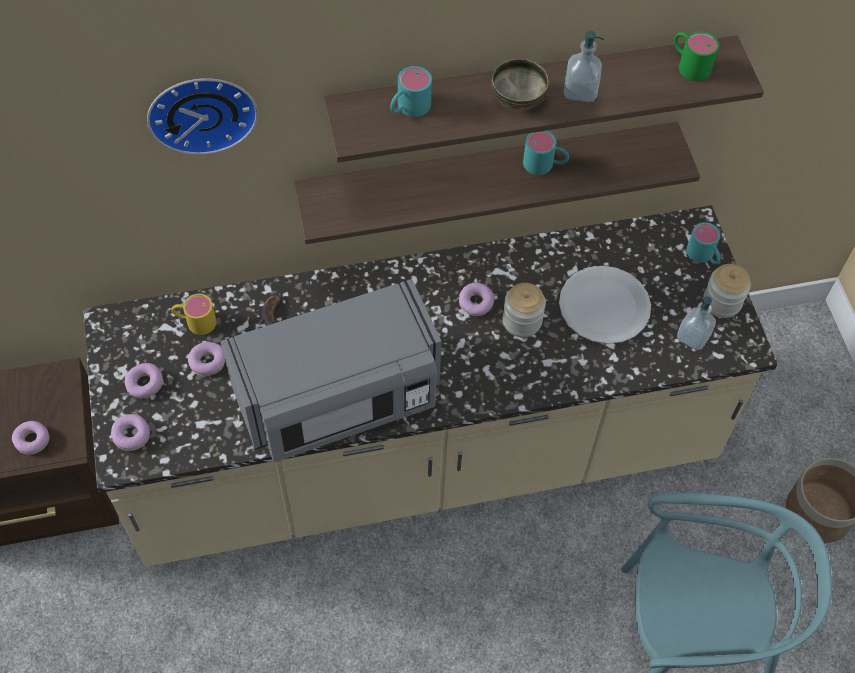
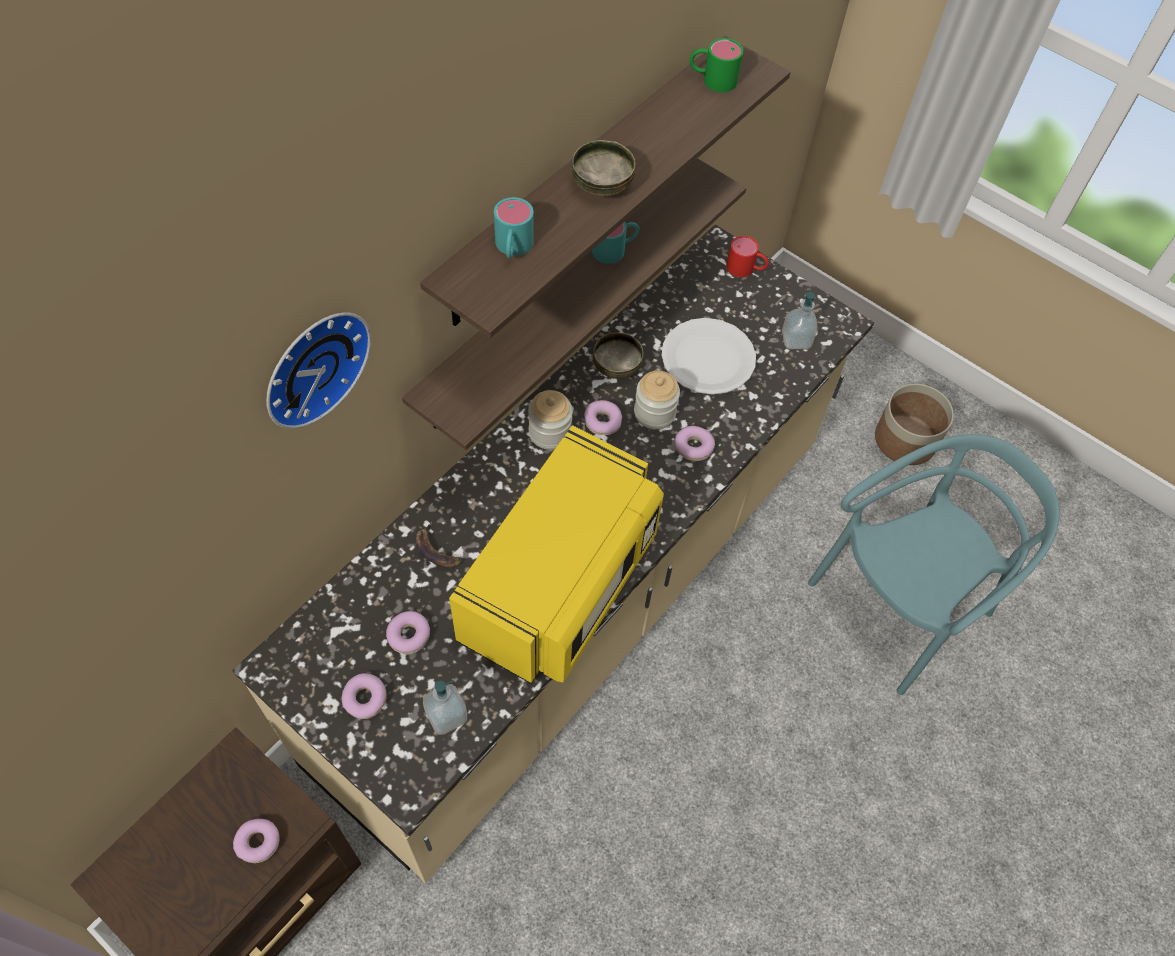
camera: 40 degrees left, 0 degrees up
donut [111,414,150,451] -> donut moved to [675,426,715,461]
yellow mug [171,294,216,335] -> none
grey microwave [221,279,442,463] -> yellow microwave [449,425,664,684]
soap dispenser [564,31,604,102] -> soap dispenser moved to [423,680,467,735]
turquoise mug [686,222,720,264] -> red mug [726,236,769,277]
jar [703,264,751,318] -> jar moved to [528,390,573,450]
none -> bowl [593,333,644,379]

